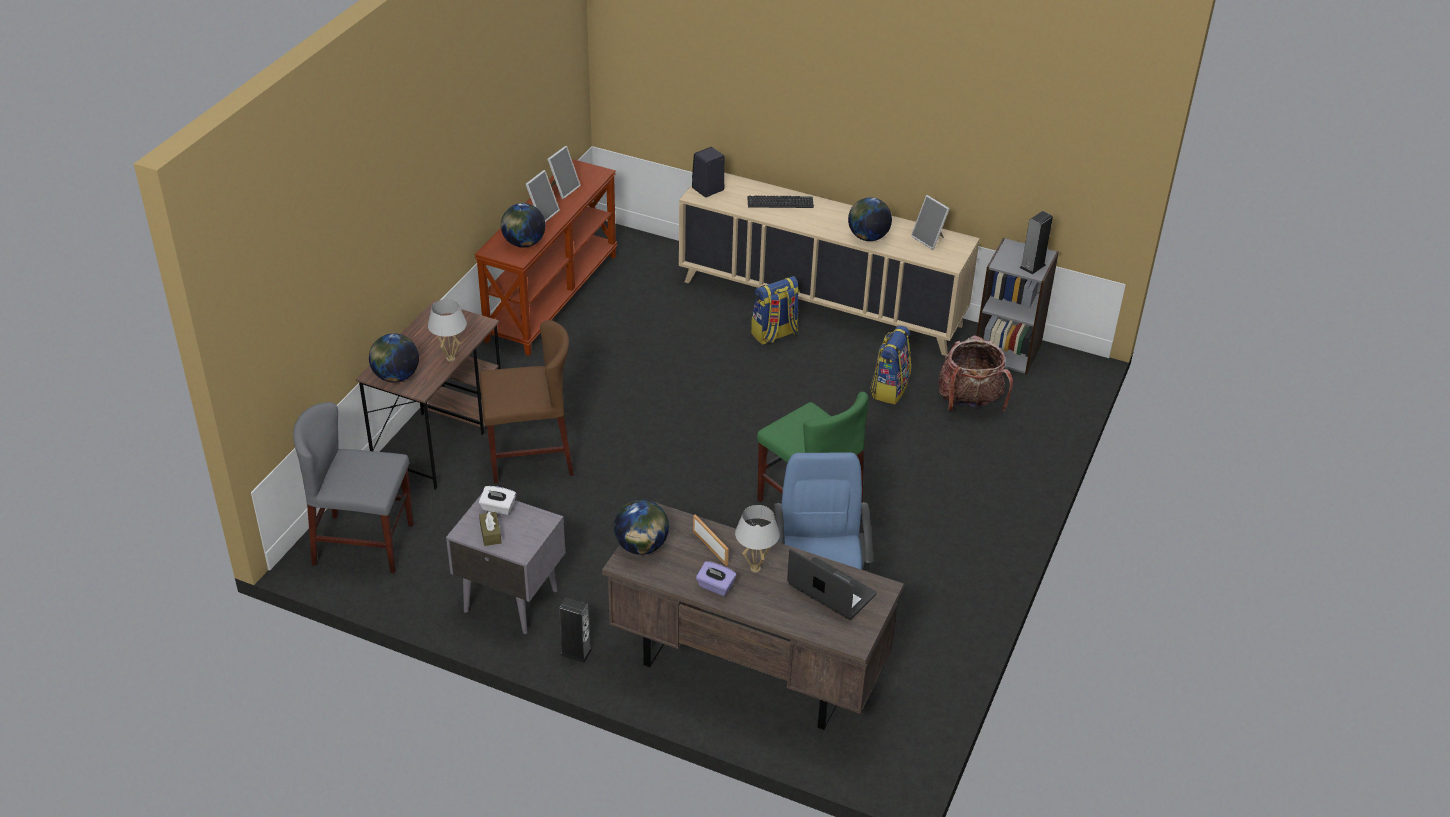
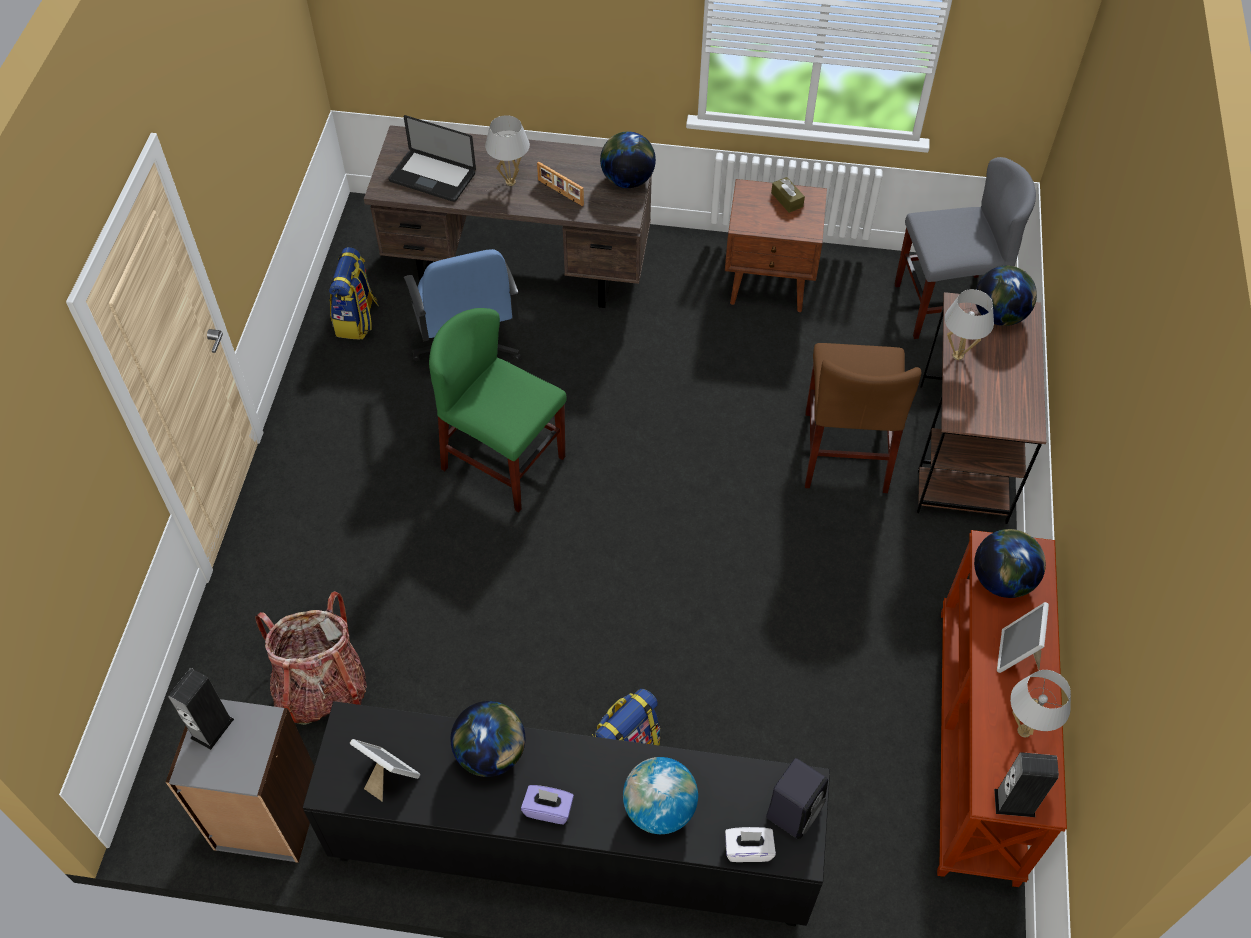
camera: 165 degrees right, 15 degrees up
grey nightstand [446,494,565,634] -> brown nightstand [725,179,827,312]
brown chair [479,320,574,483] -> brown chair turned 60 degrees counterclockwise [805,343,921,493]
white tissue box [479,486,516,515] -> white tissue box moved to [725,827,776,862]
picture frame [547,146,581,199] -> white table lamp [1010,670,1071,737]
speaker [559,597,592,663] -> speaker moved to [994,752,1059,817]
beige cabinet [679,173,980,356] -> black cabinet [303,701,830,927]
purple tissue box [696,561,737,596] -> purple tissue box moved to [521,785,574,825]
keyboard [747,195,814,208] -> globe [623,757,698,834]
backpack [870,326,911,404] -> backpack moved to [329,247,379,340]

